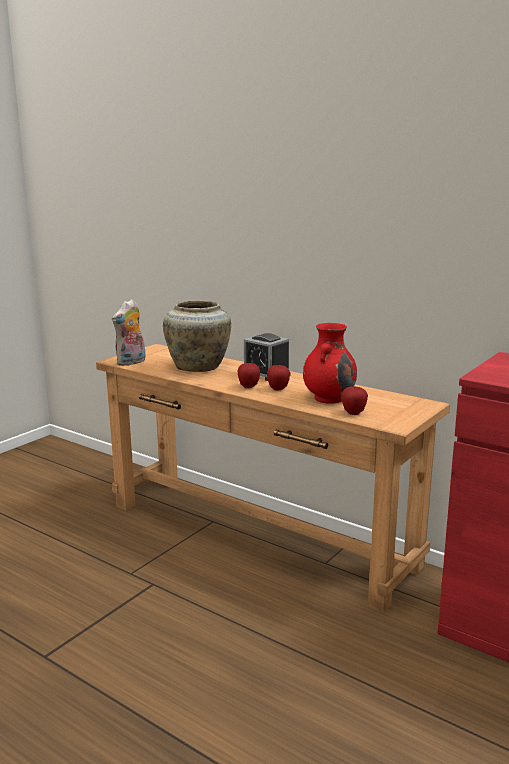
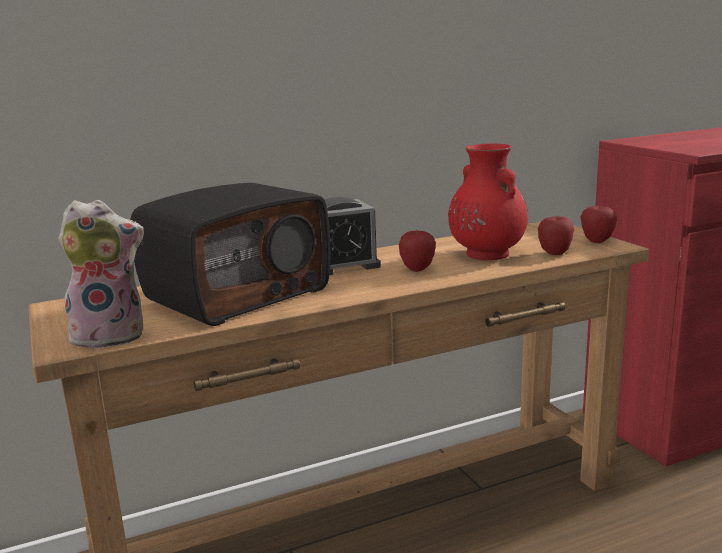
camera: 60 degrees left, 0 degrees up
plush toy [112,299,146,366] -> plush toy turned 75 degrees counterclockwise [58,200,144,350]
beige vase [163,300,231,372] -> radio [131,183,331,326]
apple [238,362,260,388] -> apple moved to [580,204,617,243]

